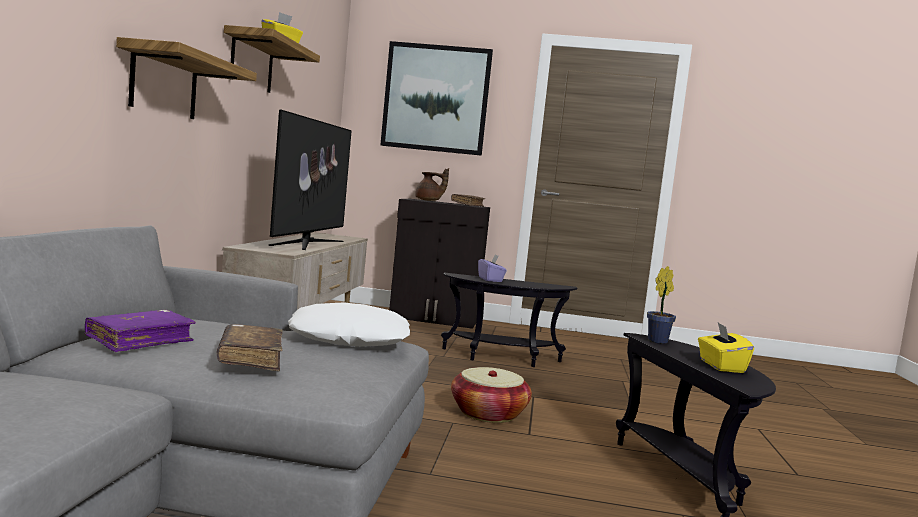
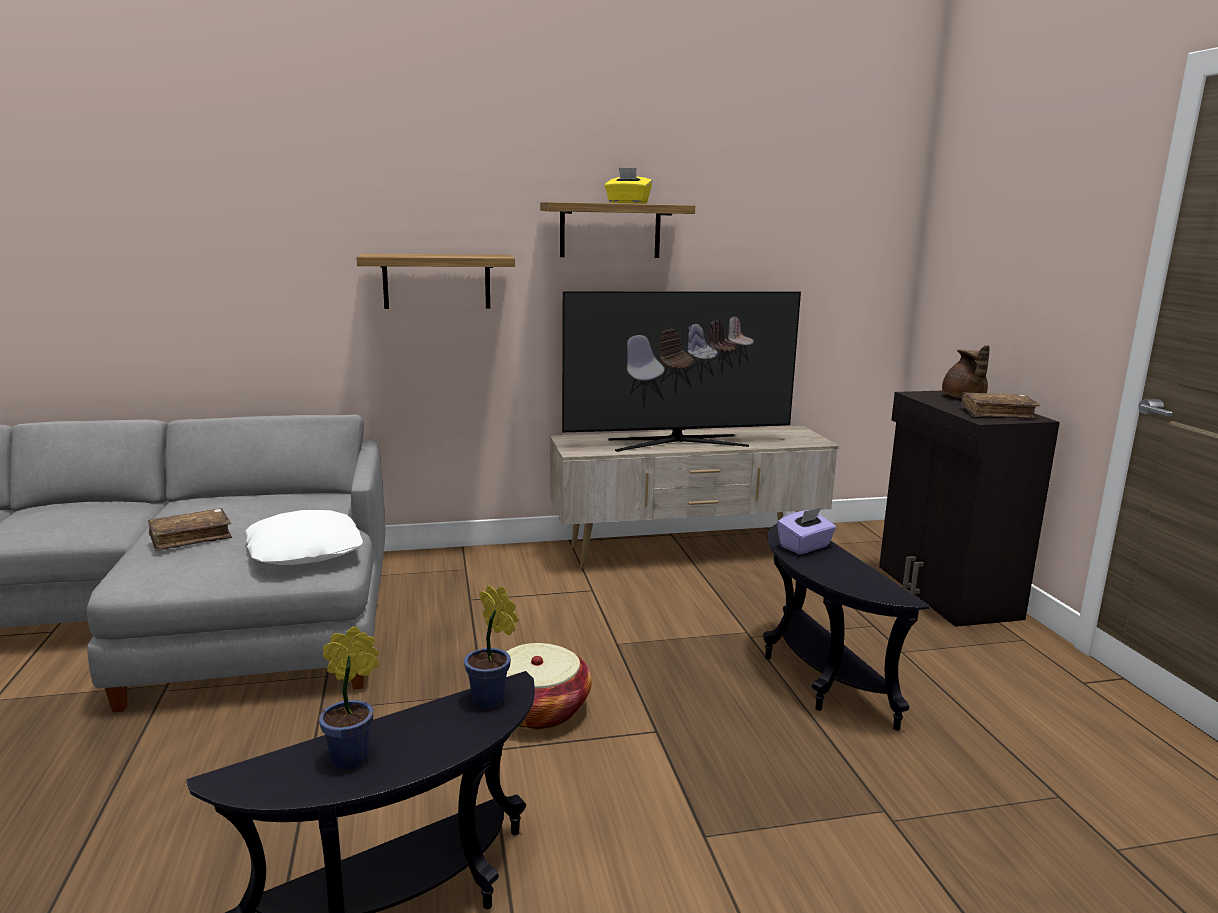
camera: 70 degrees right, 10 degrees up
purple book [85,310,196,352] -> none
picture [380,41,493,156] -> none
yellow tissue box [698,323,754,373] -> potted plant [319,626,379,770]

